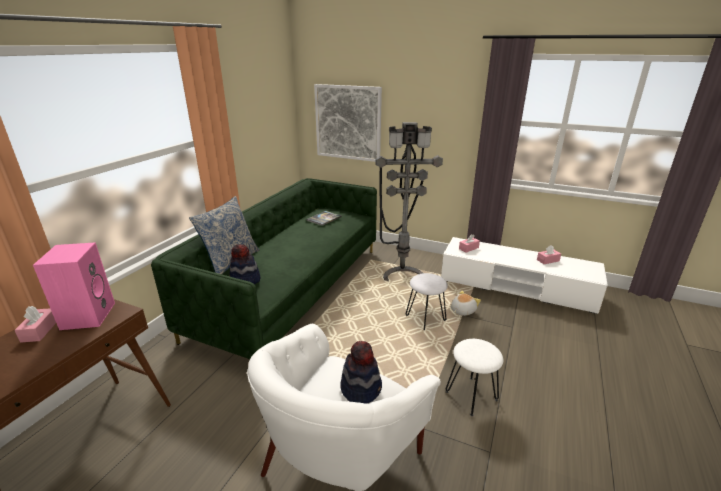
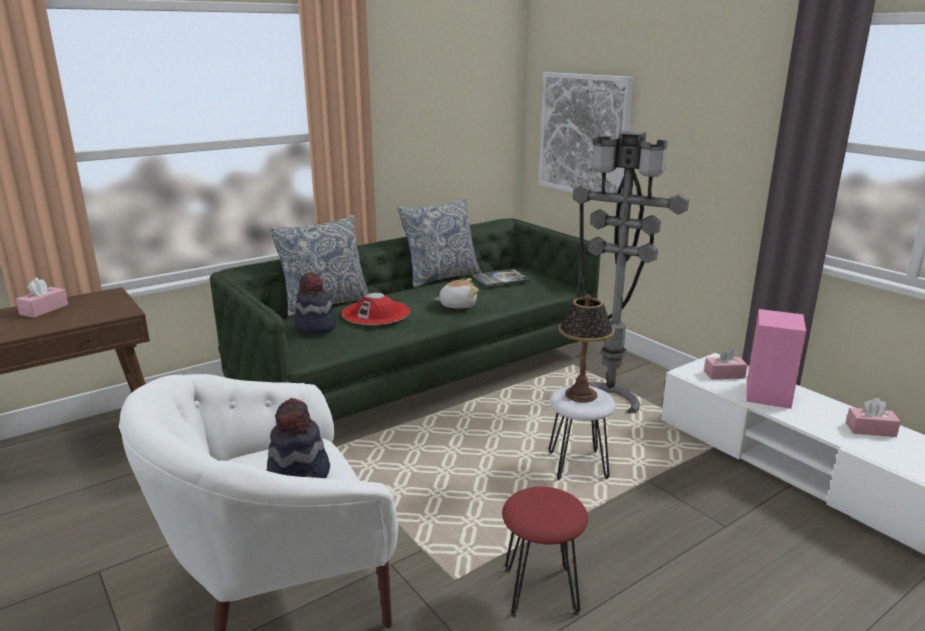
camera: 30 degrees right, 5 degrees down
pink speaker [33,242,115,330] -> pink speaker moved to [746,309,806,409]
white stool [445,339,503,416] -> red stool [502,487,588,617]
plush toy [451,291,481,316] -> plush toy moved to [434,278,479,309]
none -> red hat [342,293,410,325]
none -> pillow [398,197,482,288]
none -> table lamp [558,294,615,402]

